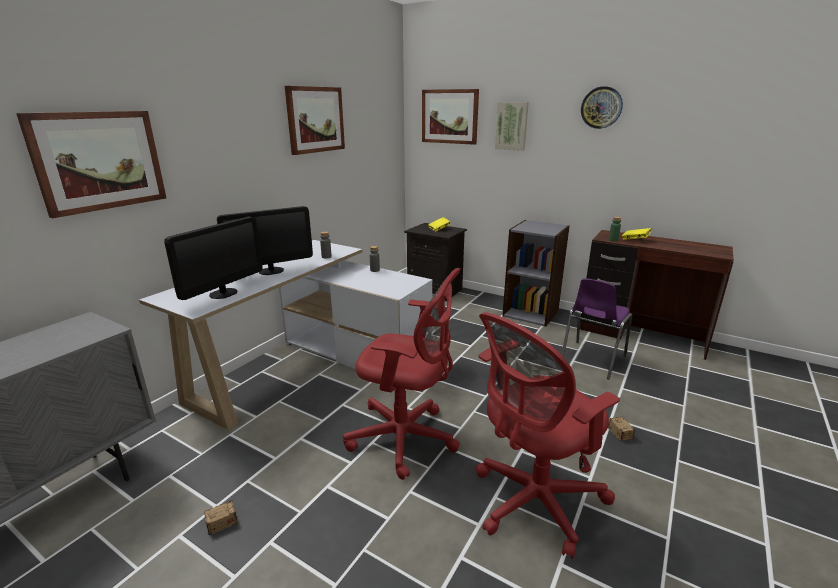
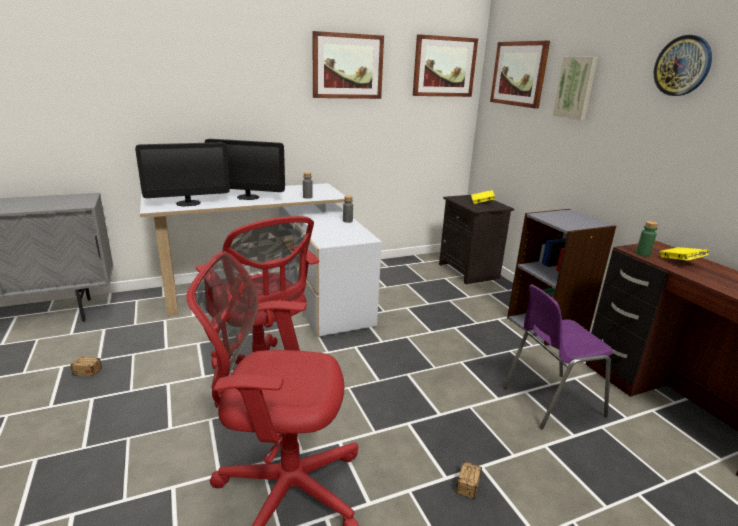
camera: 35 degrees right, 0 degrees up
picture [16,111,166,218] -> picture moved to [413,34,478,97]

